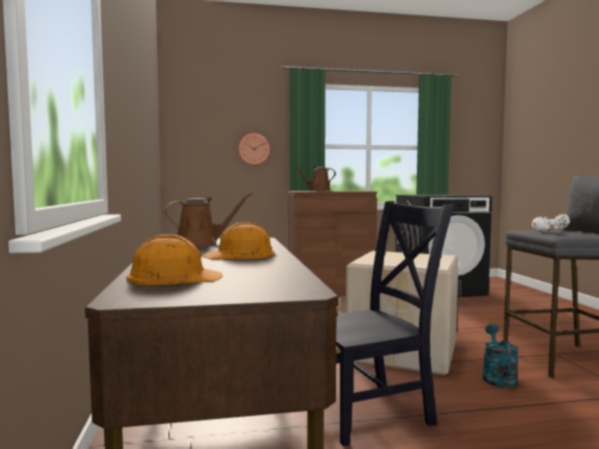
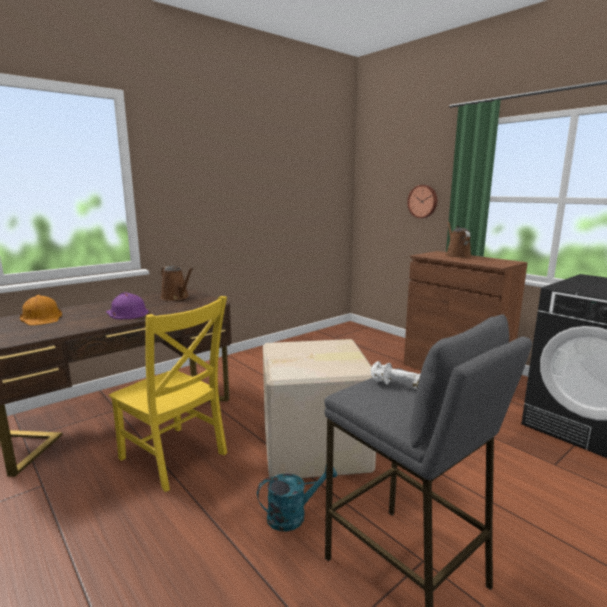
camera: 60 degrees right, 10 degrees up
orange hard hat [204,222,275,259] -> purple hard hat [106,292,149,319]
black chair [336,201,454,446] -> yellow chair [109,296,227,492]

